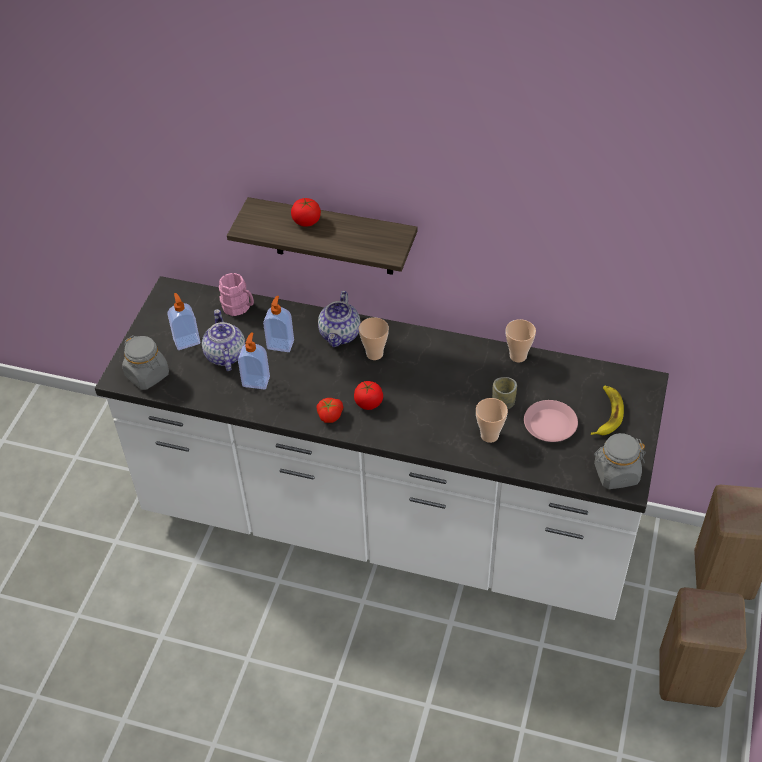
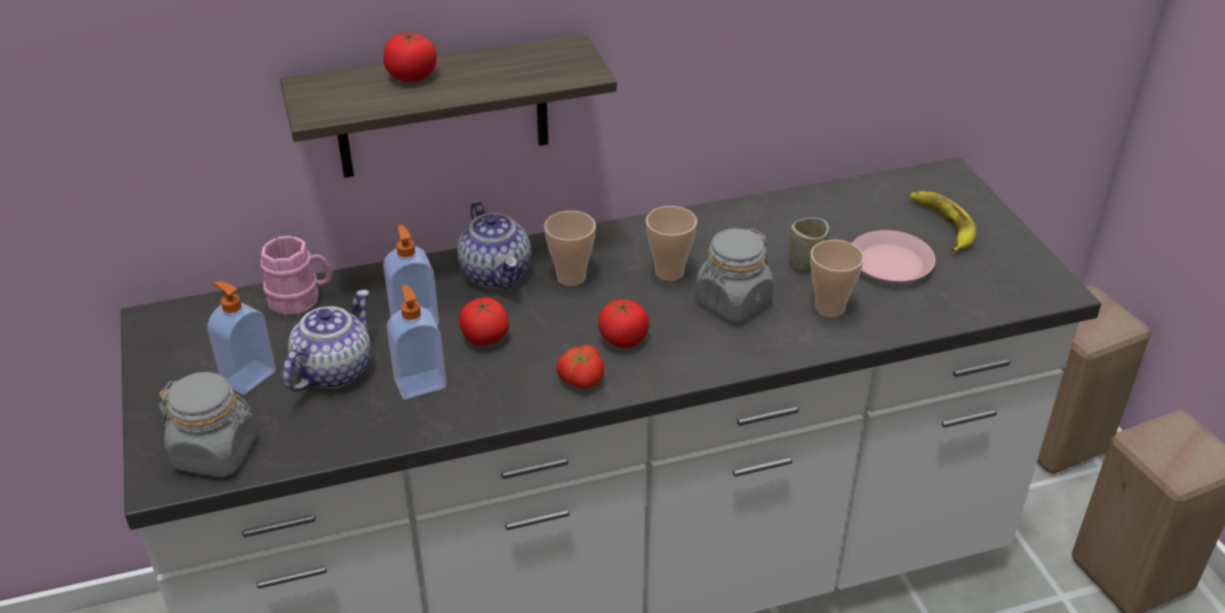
camera: 35 degrees left, 10 degrees down
teapot [202,309,245,371] -> teapot turned 75 degrees clockwise [282,290,371,392]
cup [506,319,536,363] -> cup moved to [646,206,697,281]
grey jar [594,433,646,489] -> grey jar moved to [695,228,774,322]
none -> tomato [459,297,509,346]

